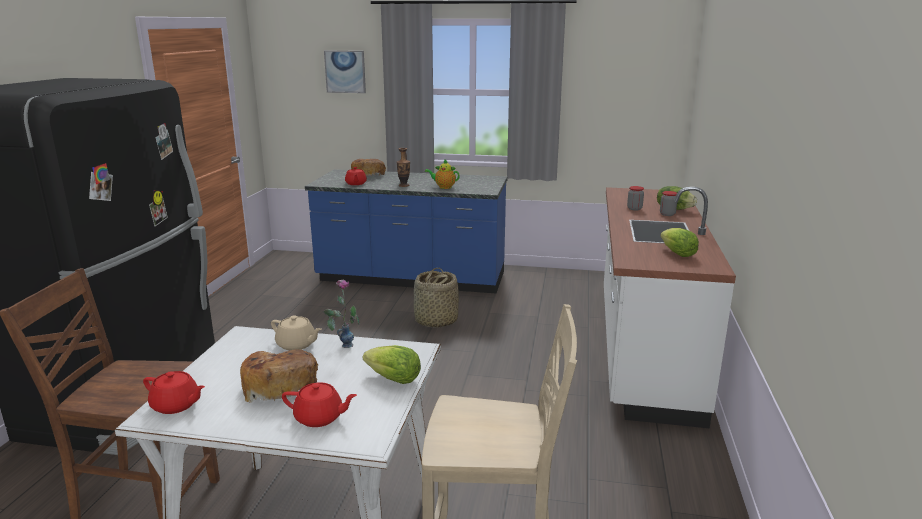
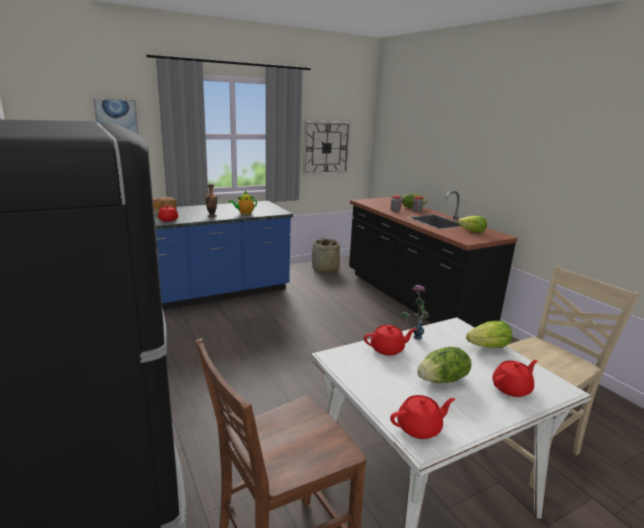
camera: 40 degrees left, 0 degrees up
bread [240,349,318,402] -> lettuce [417,347,472,383]
beige teapot [271,315,322,351] -> red teapot [364,325,416,355]
basket [414,268,459,328] -> basket moved to [312,237,340,273]
white counter [604,187,736,428] -> black counter [349,191,518,327]
none -> wall clock [303,121,351,175]

